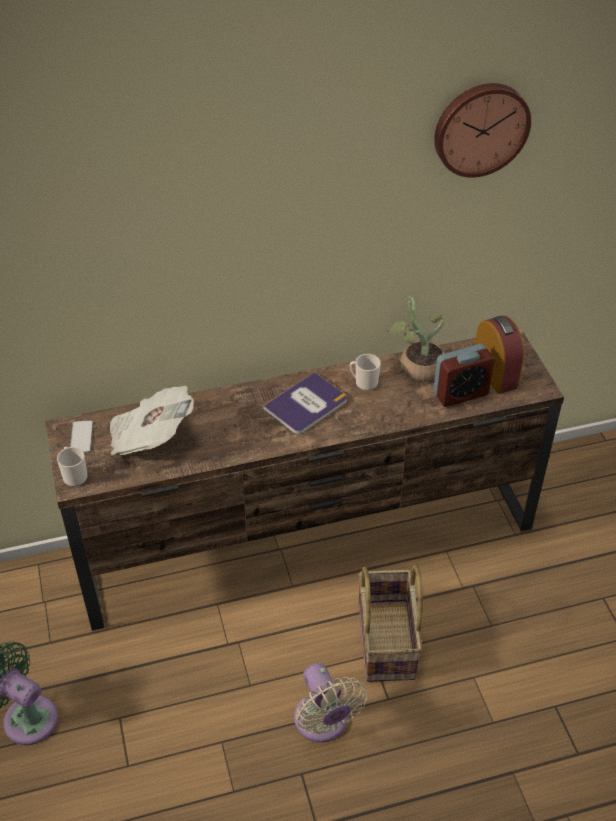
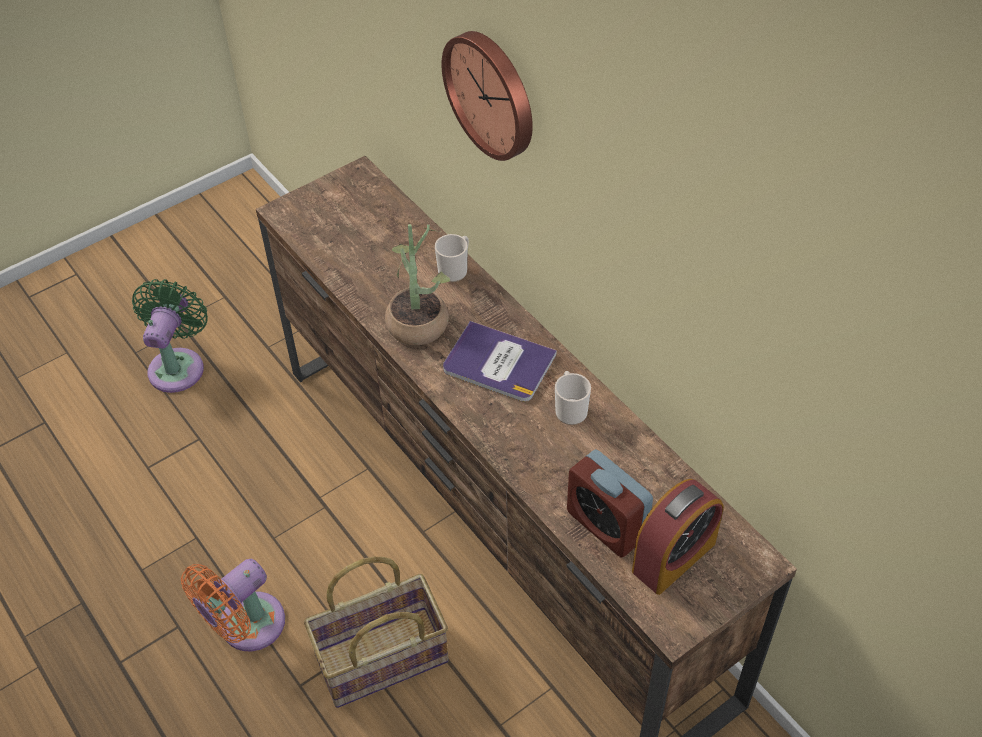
camera: 70 degrees right, 5 degrees up
mug [57,446,88,487] -> mug moved to [435,234,469,282]
phone [70,420,93,453] -> none
newspaper [110,386,194,455] -> none
beige fan [294,663,367,743] -> orange fan [181,559,285,651]
potted plant [387,295,445,382] -> potted plant moved to [385,224,450,345]
wall clock [434,83,531,178] -> wall clock moved to [442,31,533,161]

